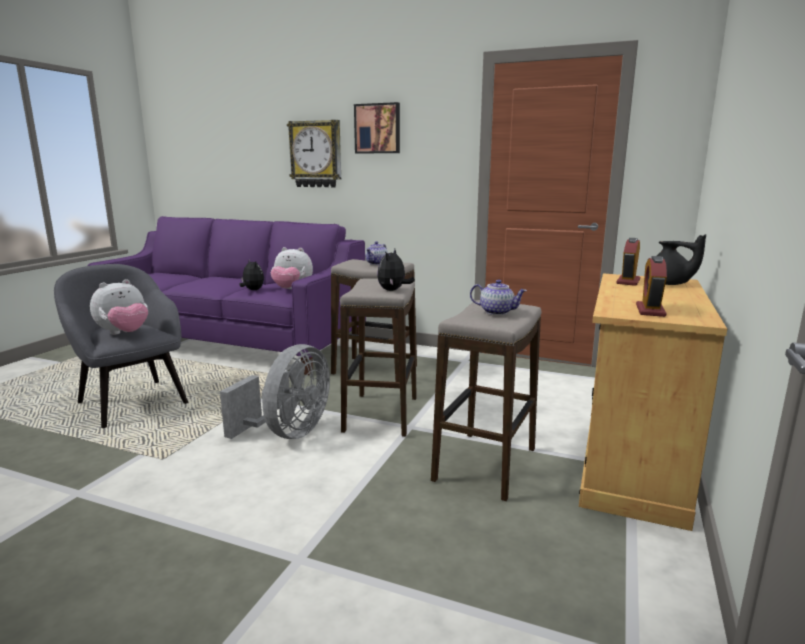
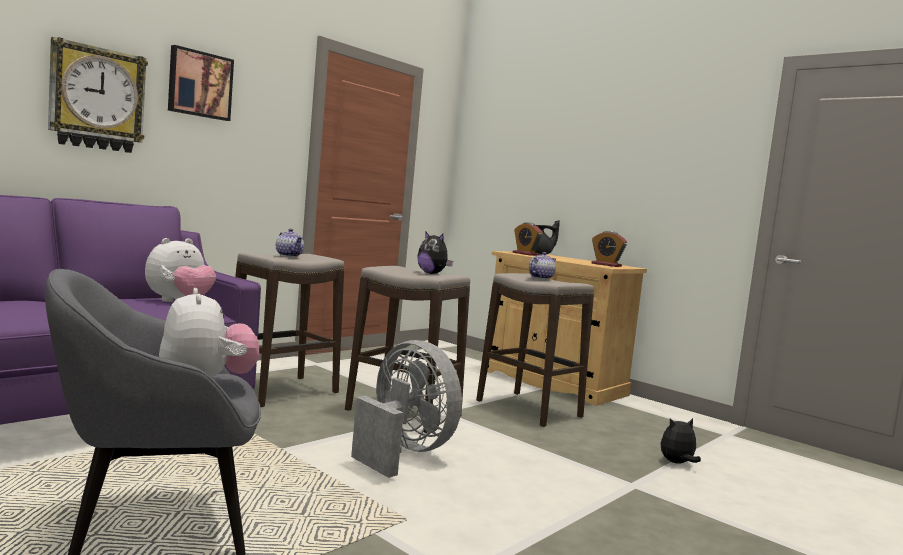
camera: 70 degrees left, 10 degrees down
plush toy [239,259,264,290] -> plush toy moved to [661,418,701,464]

